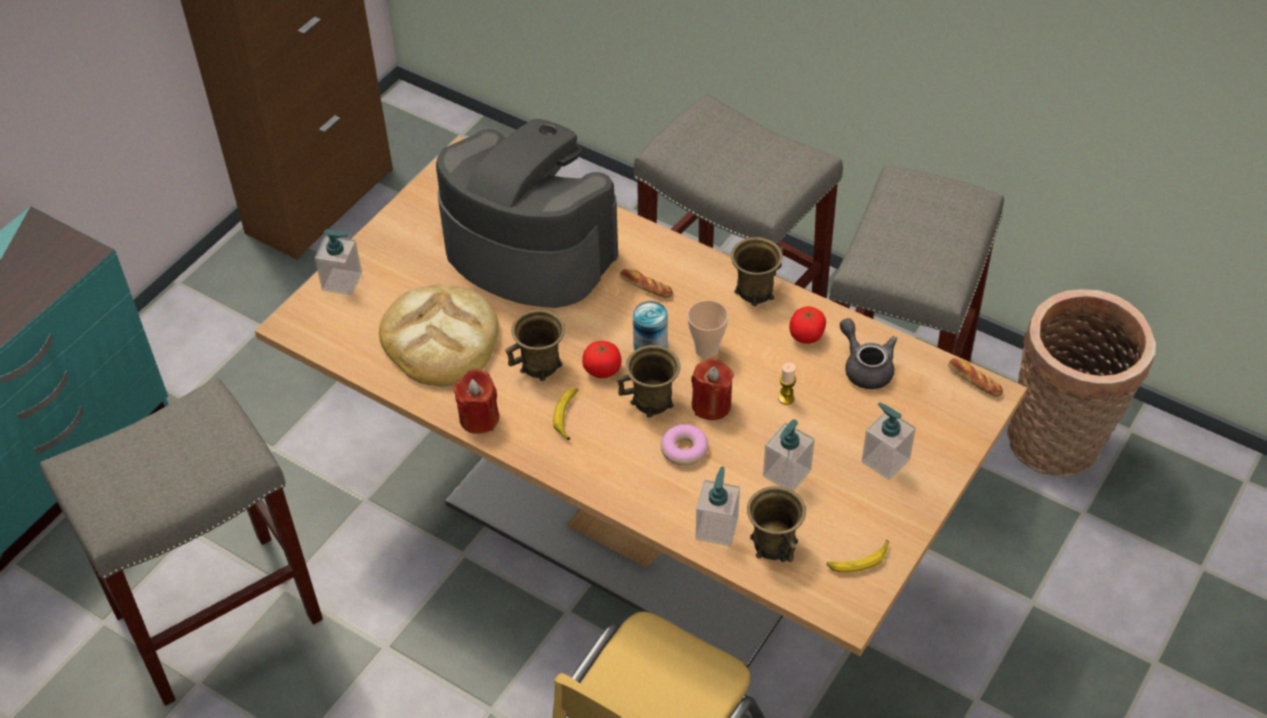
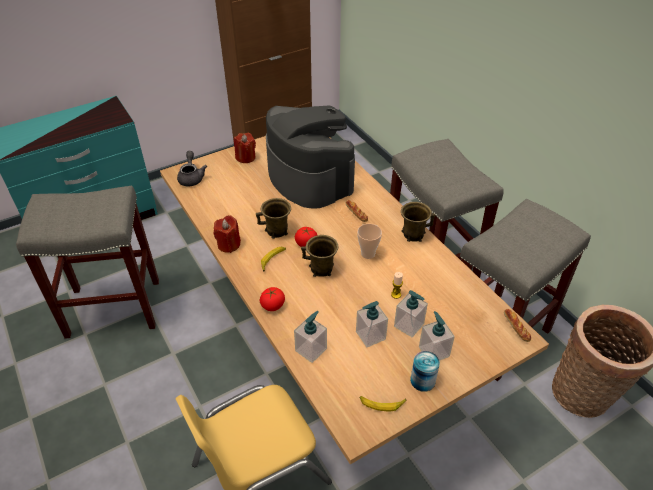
camera: 25 degrees right, 5 degrees down
soap dispenser [315,229,362,295] -> soap dispenser moved to [394,290,428,337]
bread [379,285,498,386] -> none
can [633,301,668,350] -> can moved to [410,351,440,392]
donut [661,424,708,466] -> none
red candle [691,358,734,420] -> red candle moved to [234,133,256,163]
brown mug [747,486,806,562] -> none
tomato [789,306,826,344] -> tomato moved to [260,287,285,311]
grey teapot [840,318,897,389] -> grey teapot moved to [177,151,207,186]

